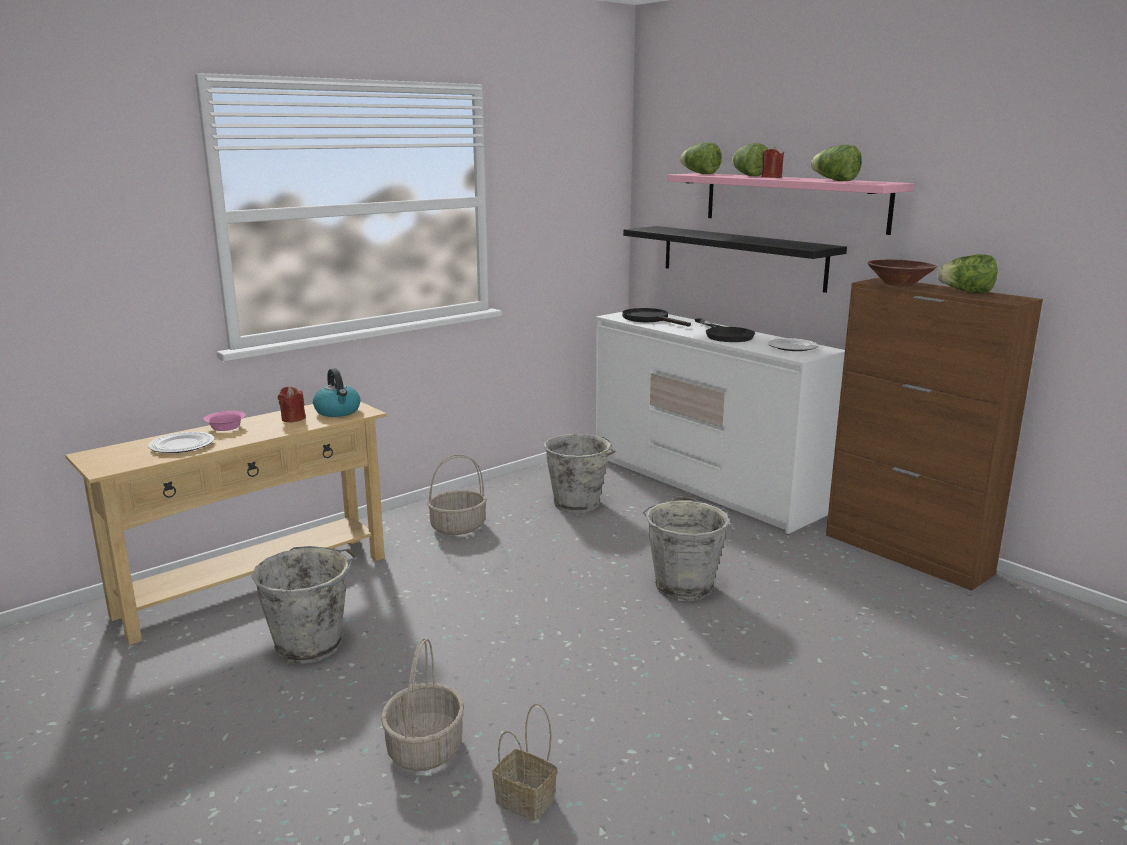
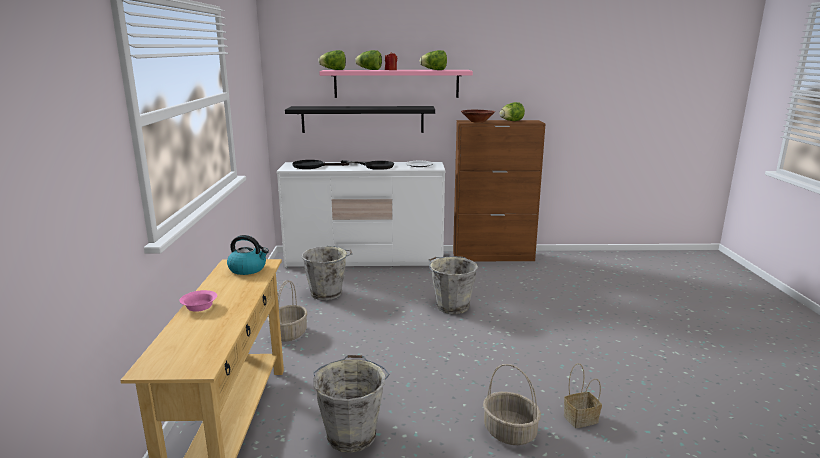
camera: 50 degrees left, 0 degrees up
plate [148,432,214,453] -> none
red candle [278,387,306,422] -> none

